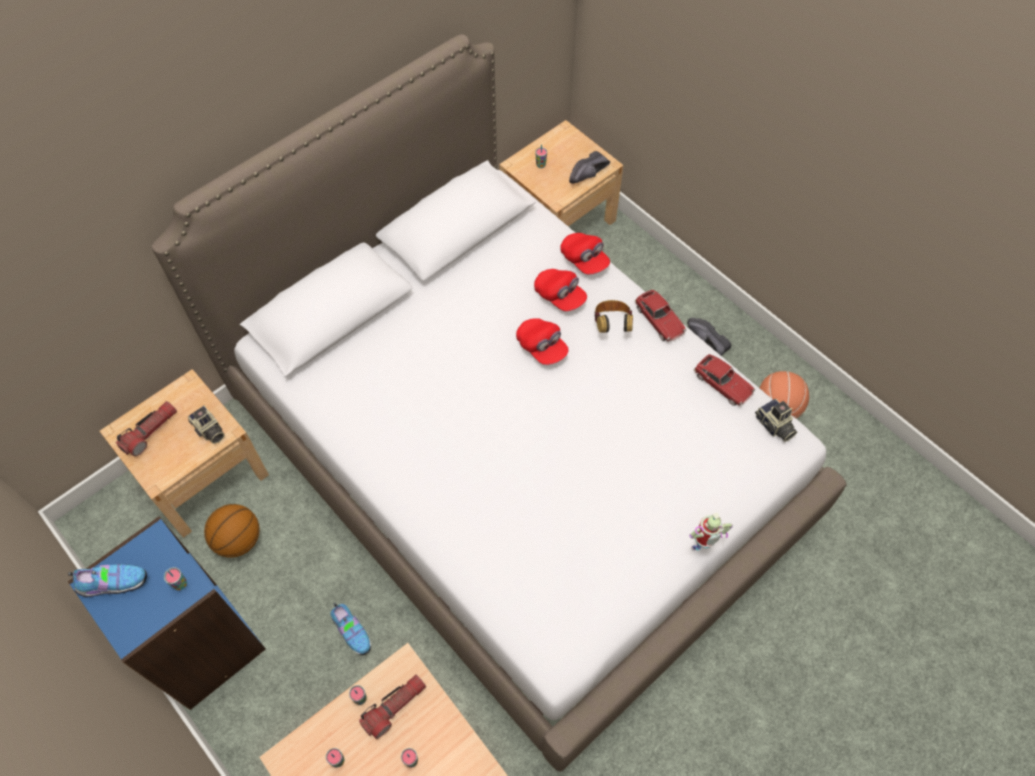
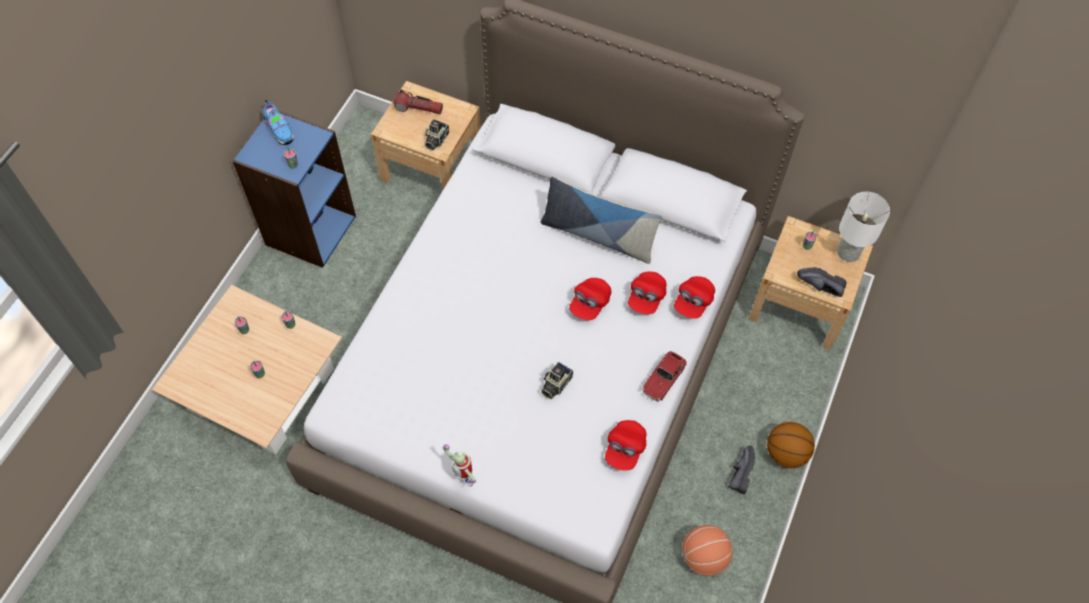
camera: 65 degrees right, 0 degrees up
basketball [204,504,260,558] -> basketball moved to [767,422,815,468]
shoe [331,603,371,655] -> none
flashlight [359,675,426,739] -> none
headphones [594,300,633,333] -> none
toy car [694,354,755,406] -> red cap [605,420,647,471]
camera [755,399,797,442] -> camera moved to [541,362,573,399]
none -> pillow [541,176,662,264]
none -> white table lamp [837,192,890,262]

